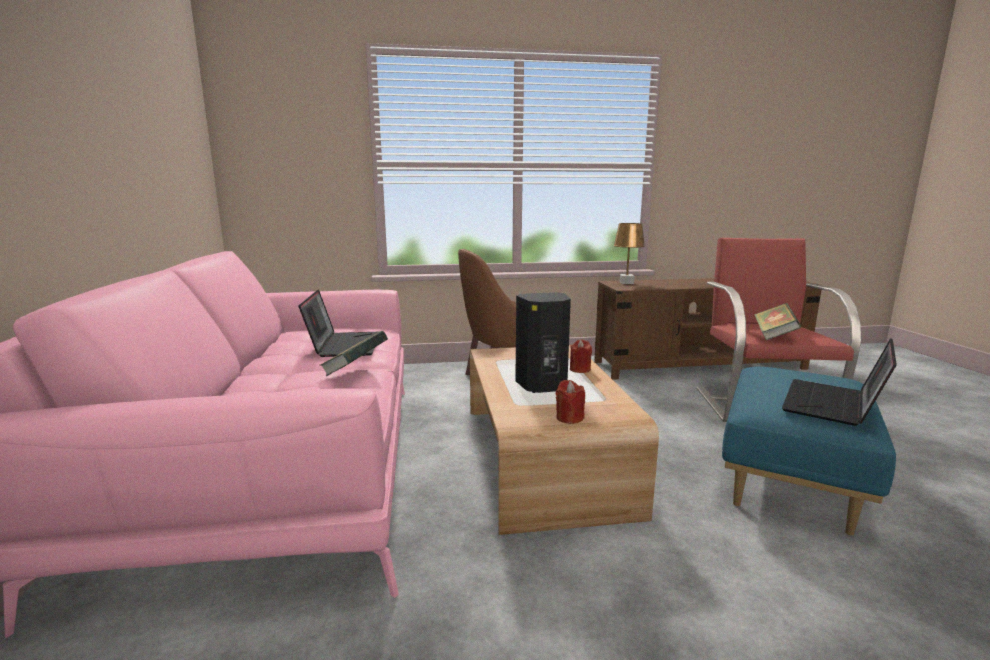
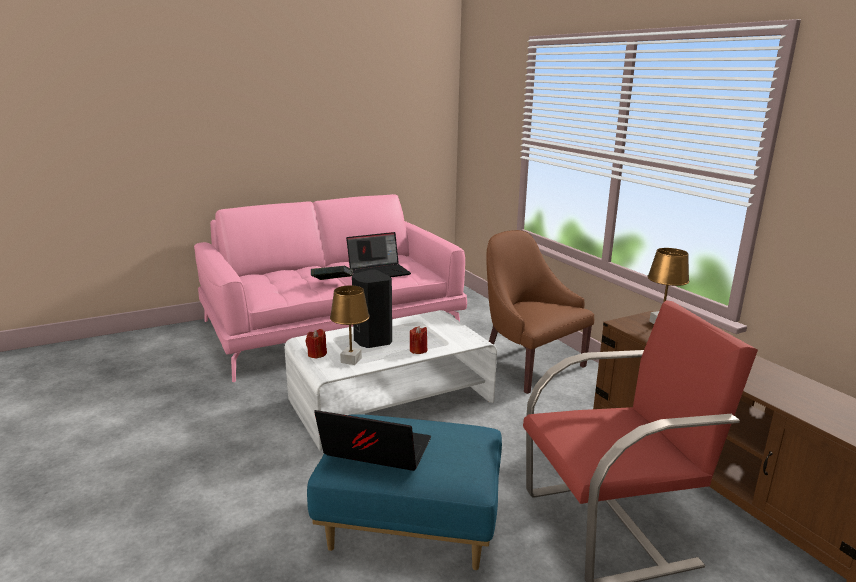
camera: 70 degrees right, 5 degrees up
brown coffee table [470,345,659,535] -> white coffee table [285,310,497,451]
book [754,303,801,340] -> none
none -> brown table lamp [330,285,370,365]

